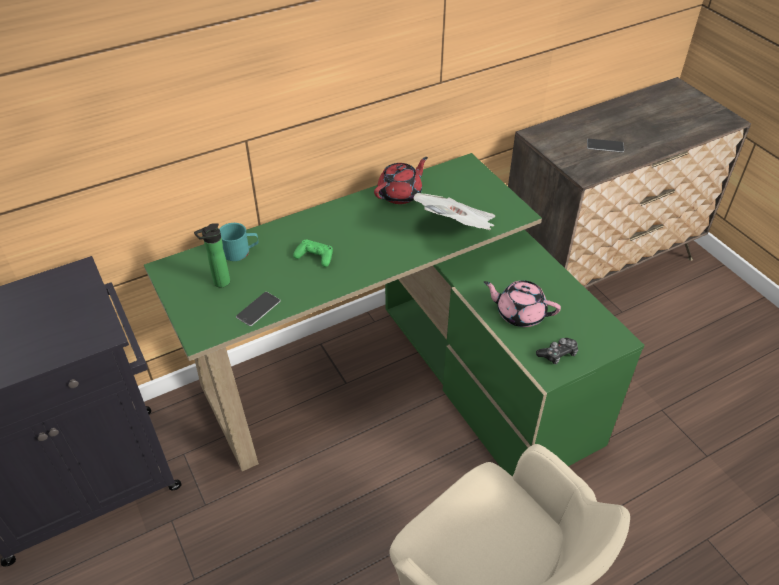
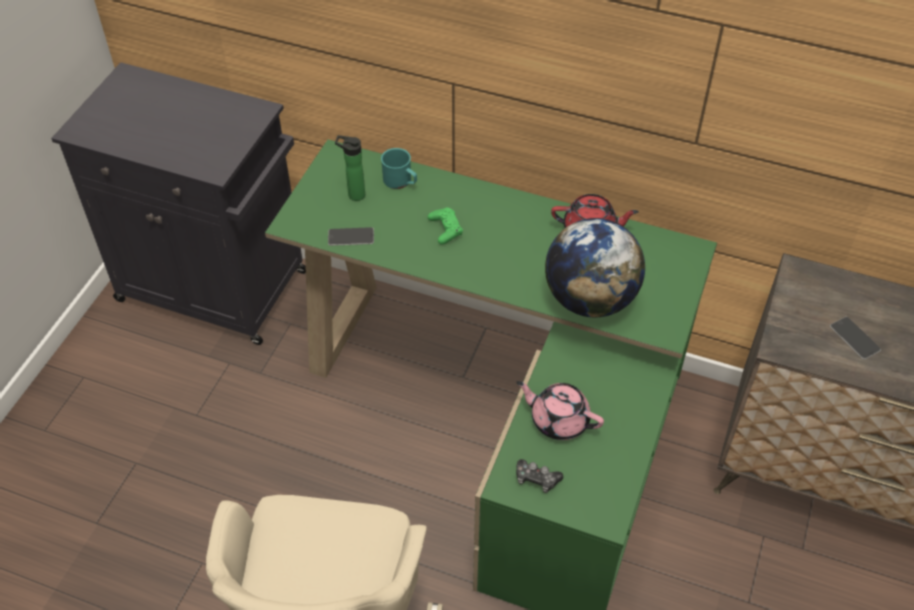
camera: 50 degrees right, 5 degrees up
newspaper [413,193,495,230] -> globe [545,218,645,317]
pink teapot [483,280,561,327] -> pink teapot turned 45 degrees counterclockwise [516,381,604,440]

